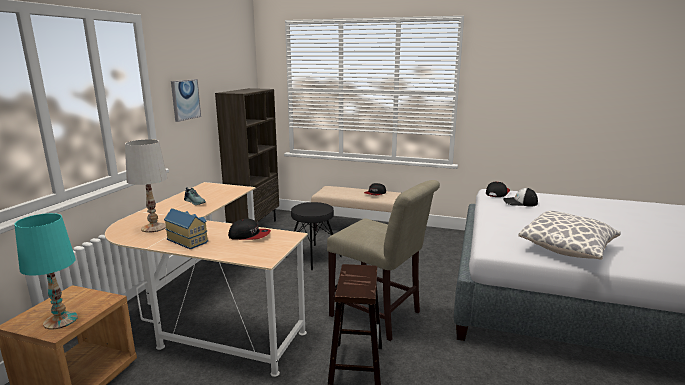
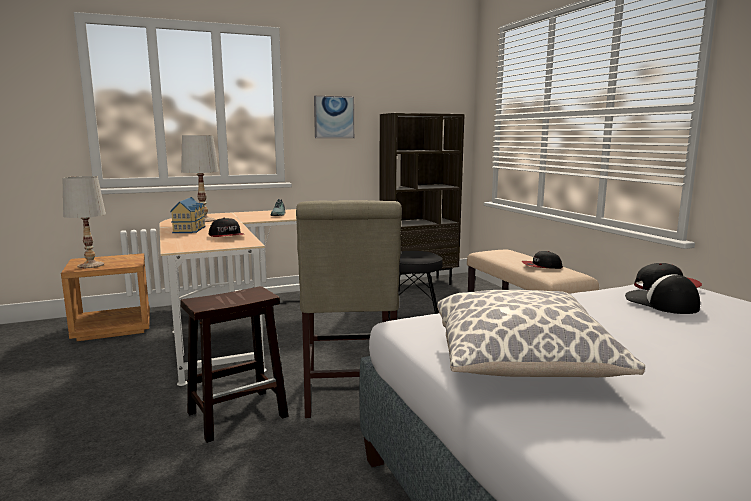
camera: 50 degrees right, 5 degrees down
turquoise table lamp [14,213,78,329] -> white table lamp [63,176,106,268]

